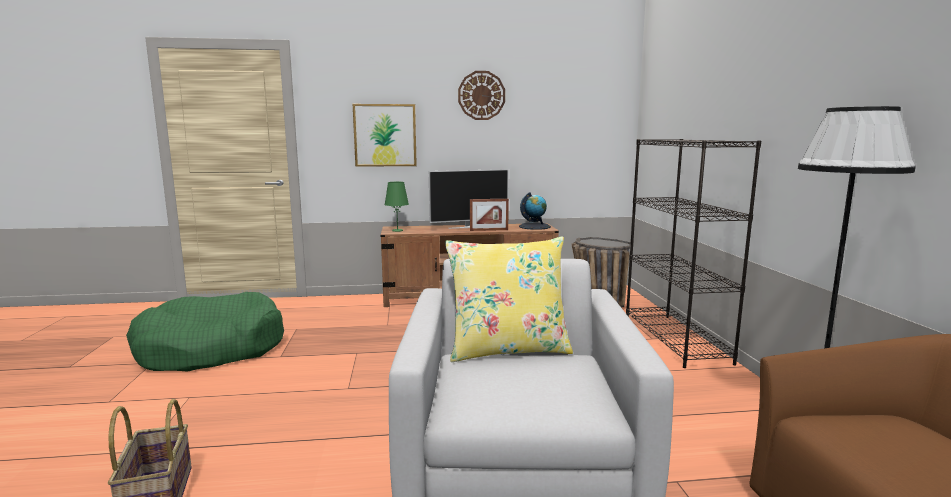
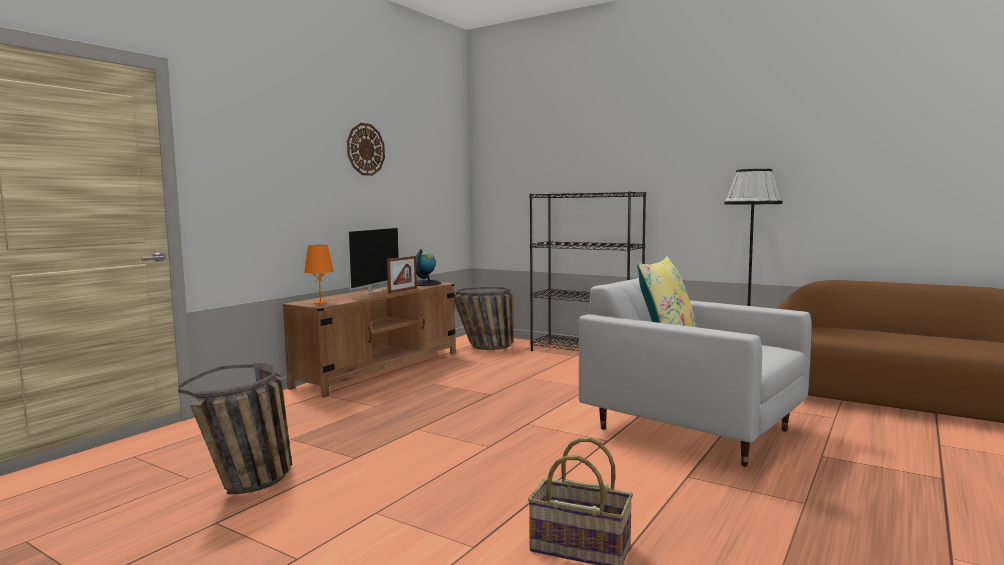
camera: 50 degrees left, 5 degrees down
green dog bed [126,292,284,371] -> basket [178,363,292,494]
picture [353,104,417,167] -> none
green table lamp [384,182,409,232] -> orange table lamp [304,245,334,304]

